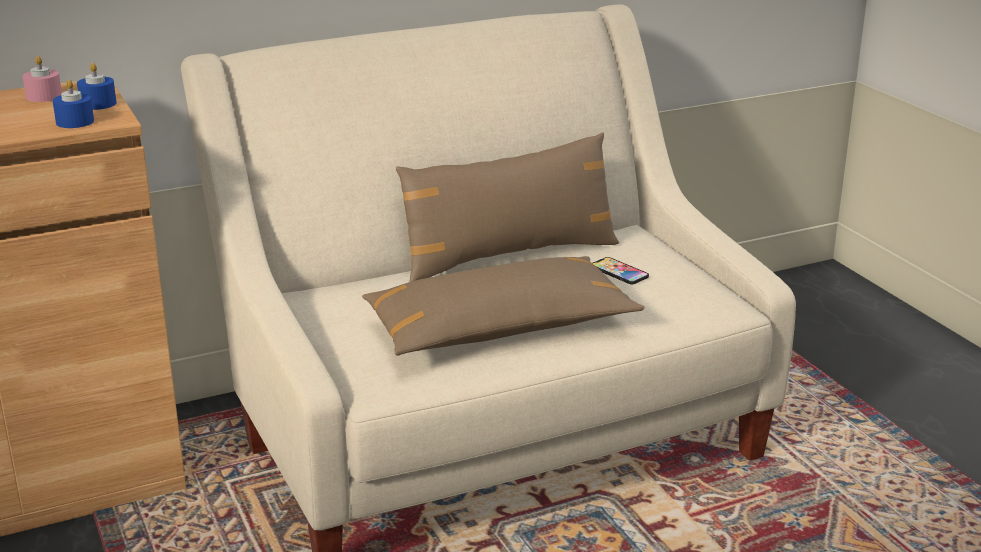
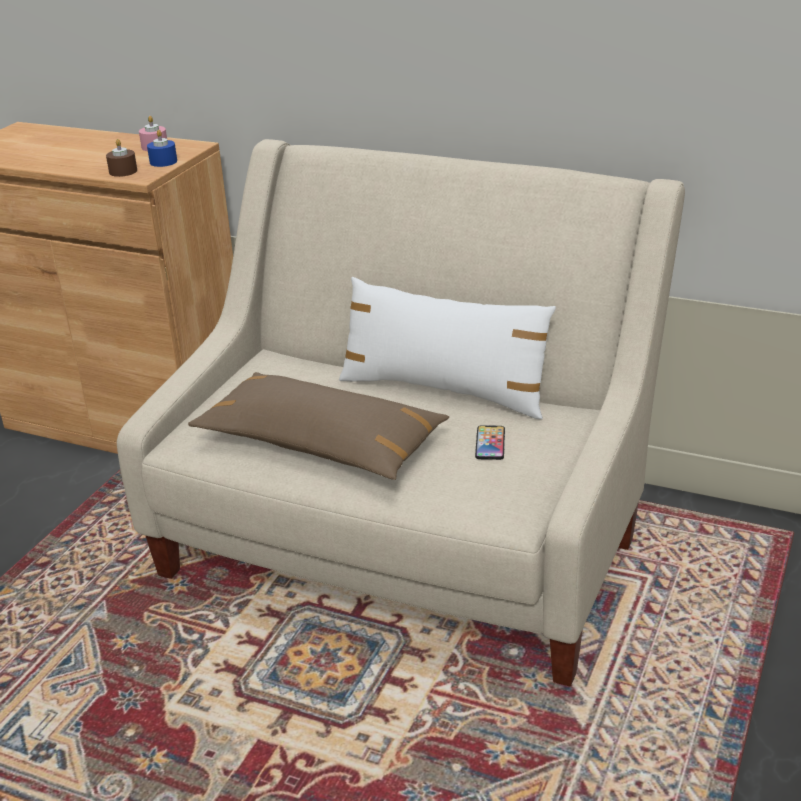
camera: 50 degrees right, 5 degrees up
blue candle [53,79,94,128] -> brown candle [106,139,137,177]
brown pillow [396,132,619,282] -> white pillow [339,277,556,420]

